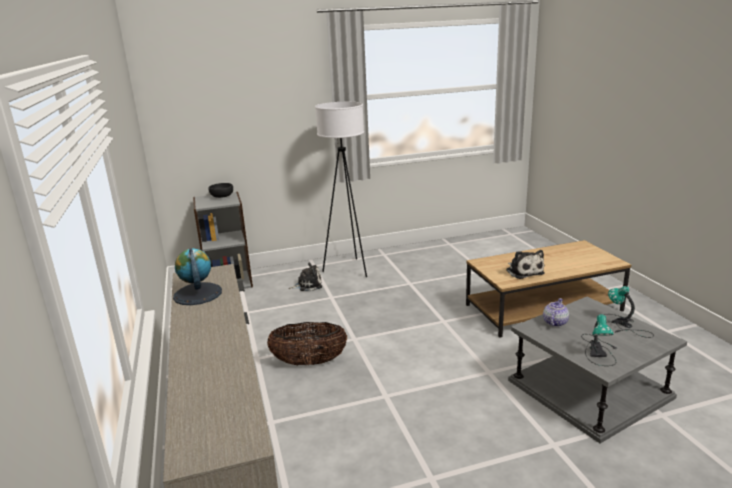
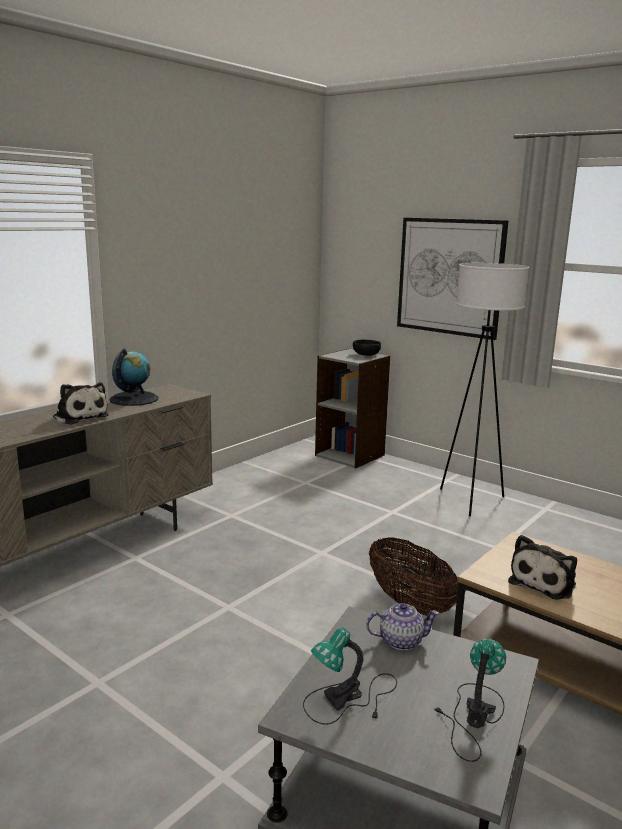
camera: 55 degrees right, 5 degrees down
basket [267,322,347,366] -> basket moved to [369,537,458,616]
plush toy [289,263,322,291] -> plush toy moved to [53,382,109,425]
none -> picture [397,218,508,340]

